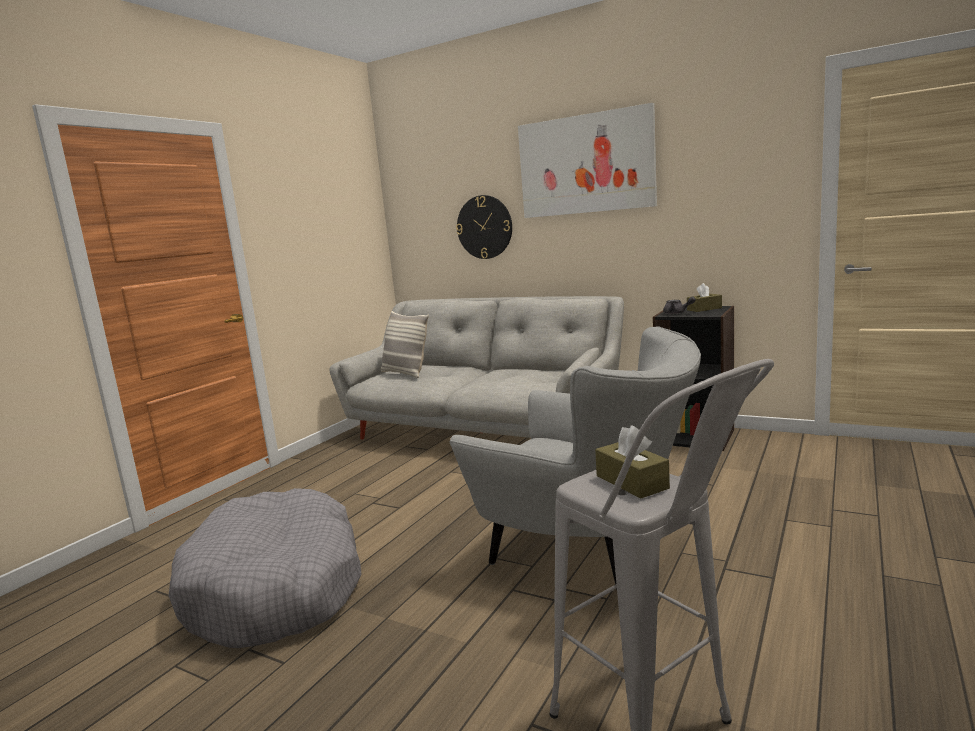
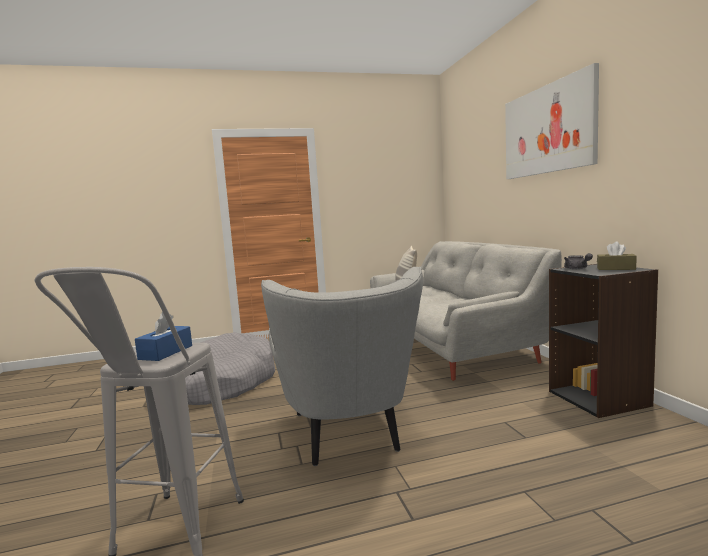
camera: 45 degrees right, 5 degrees down
wall clock [456,195,512,259] -> none
brown tissue box [595,425,670,498] -> blue tissue box [135,312,192,361]

